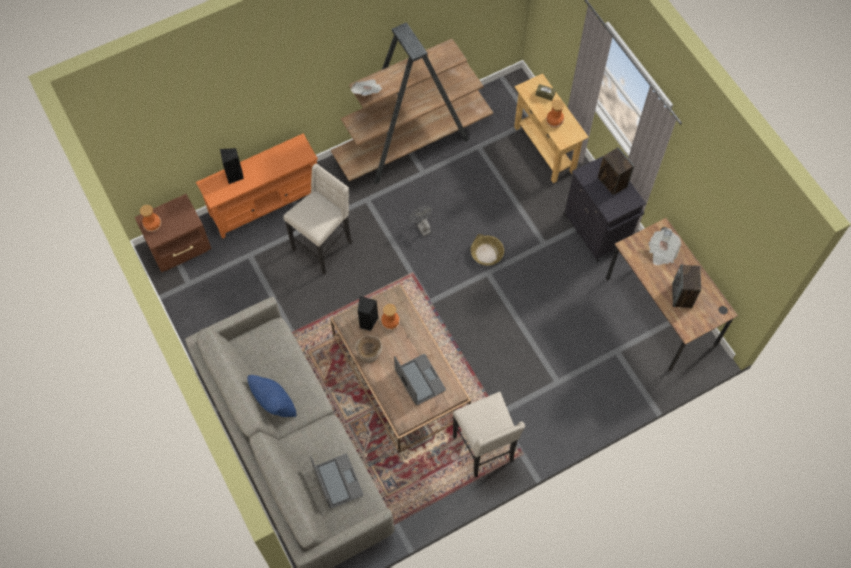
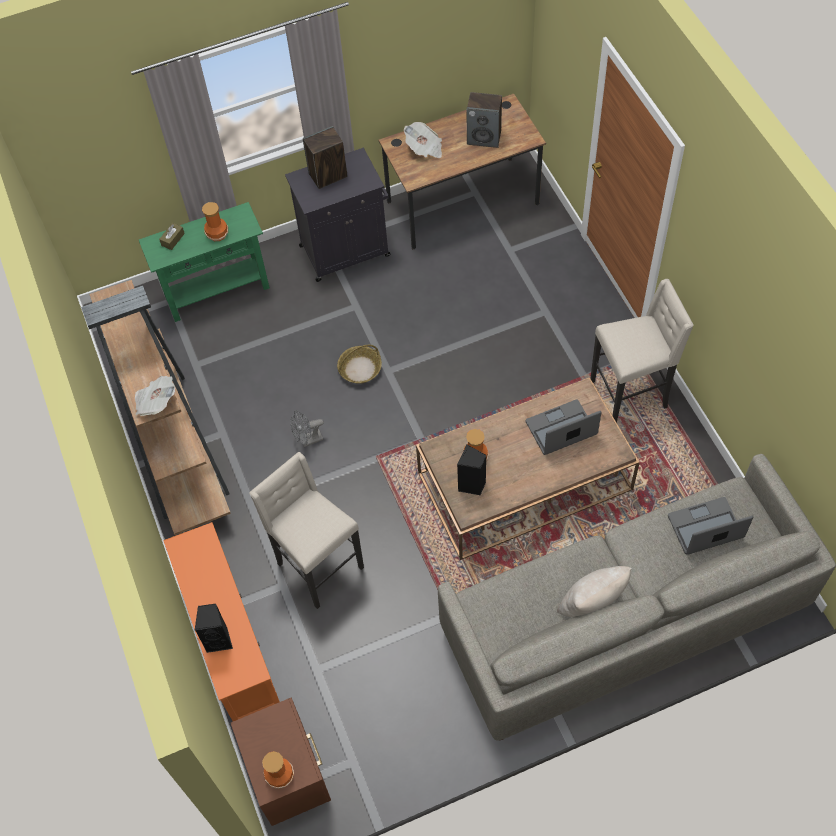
camera: 80 degrees left, 5 degrees down
blue pillow [247,375,296,417] -> beige pillow [557,566,632,617]
beige bowl [355,335,382,363] -> none
beige console table [514,73,589,183] -> green console table [139,202,270,322]

